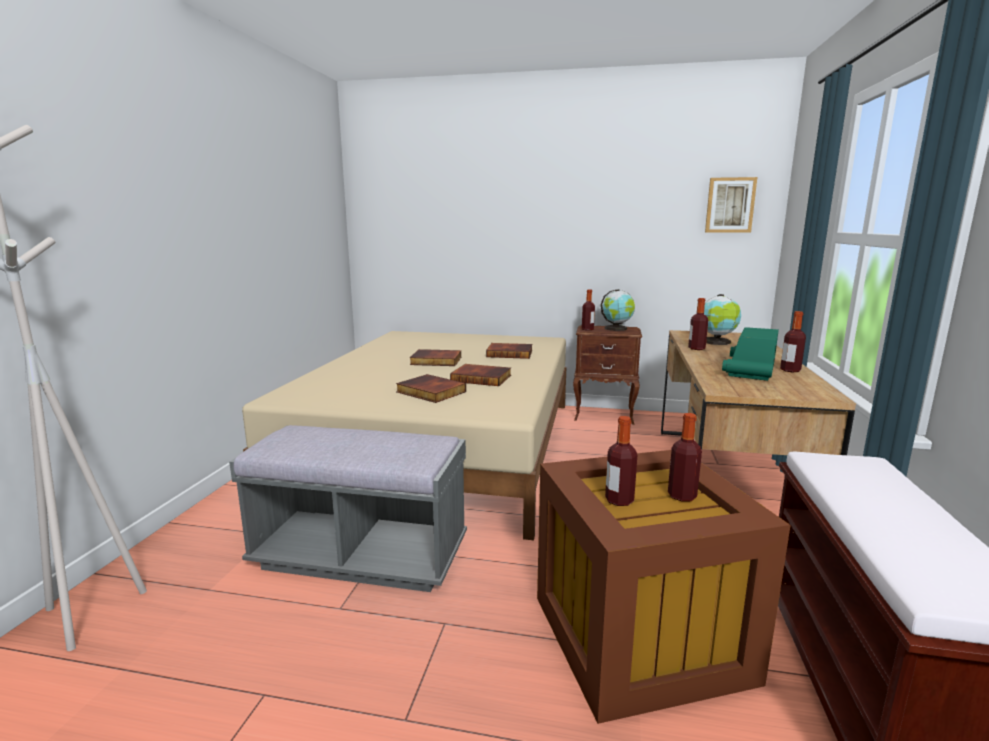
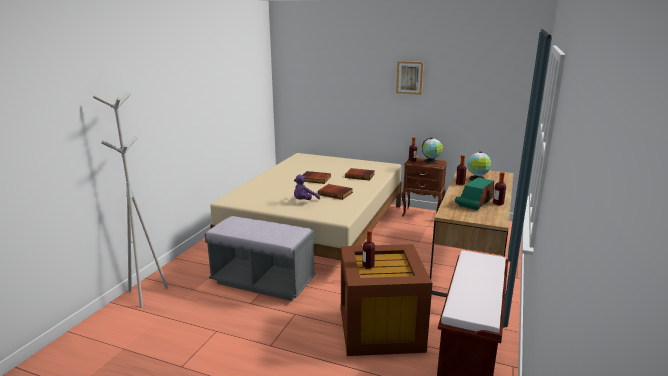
camera: 10 degrees right, 5 degrees up
book [396,374,466,403] -> purple plush toy [294,175,320,200]
bottle [668,413,702,502] -> none
picture [705,177,757,233] -> picture moved to [396,61,424,95]

